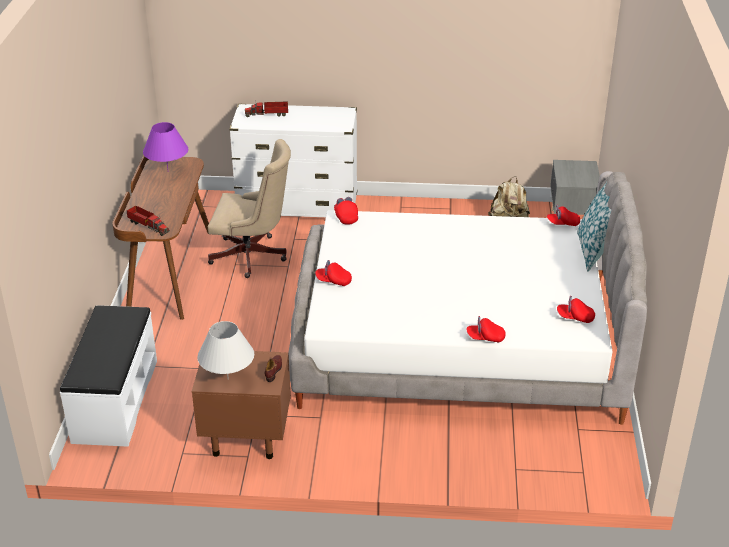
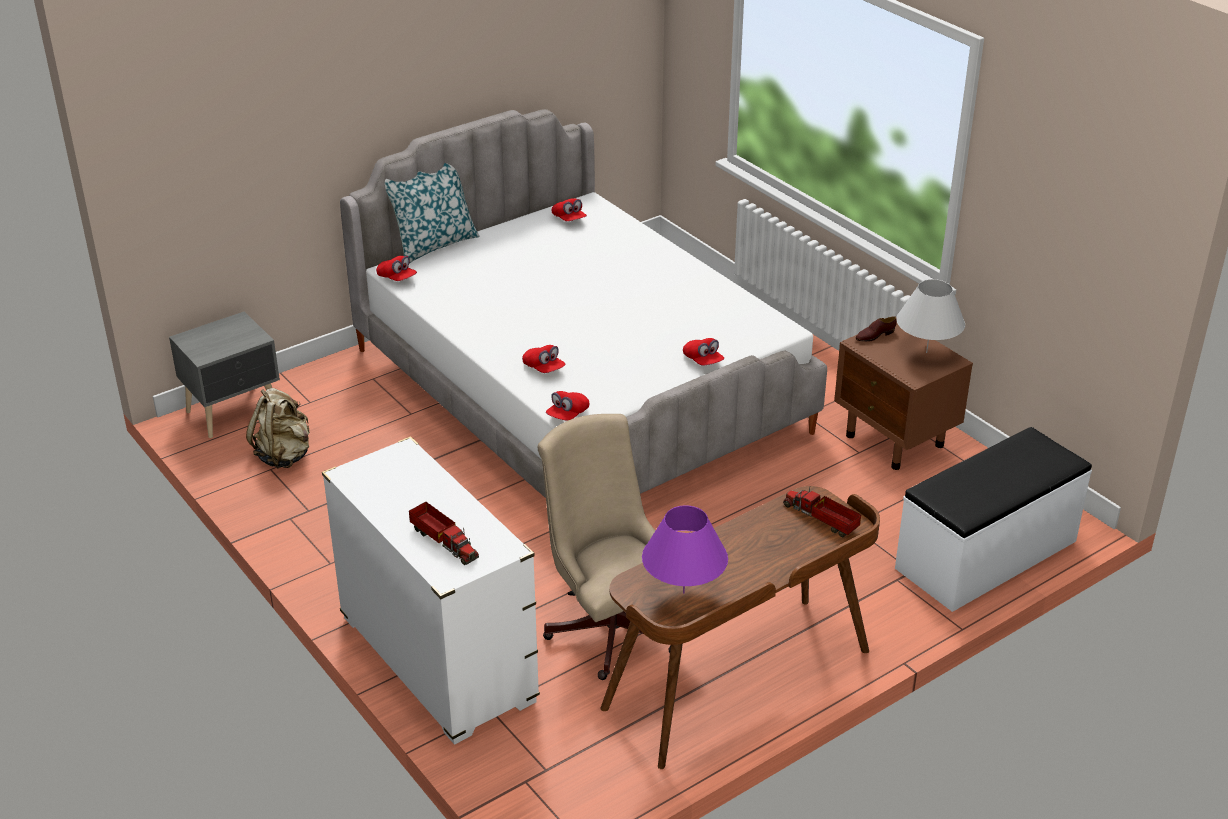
camera: 130 degrees left, 0 degrees up
toy truck [127,205,170,236] -> toy truck turned 45 degrees counterclockwise [783,486,861,537]
red cap [466,316,506,342] -> red cap moved to [522,345,566,373]

